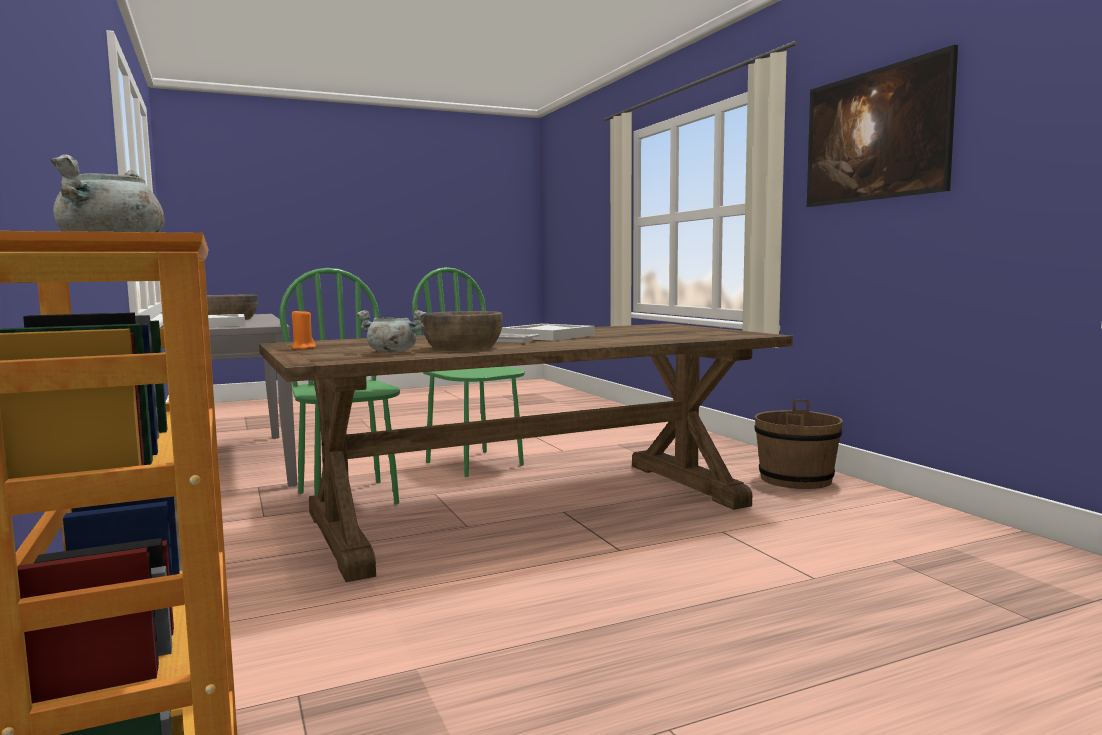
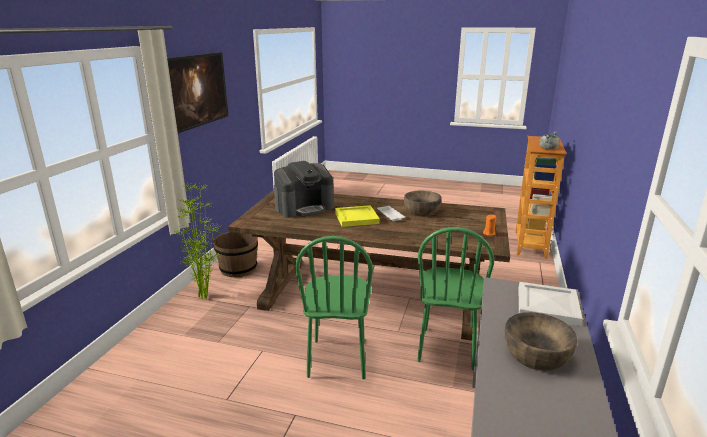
camera: 140 degrees left, 15 degrees up
grey cooking pot [356,310,426,353] -> none
white tray [501,324,594,341] -> yellow tray [335,205,380,227]
none -> potted plant [175,184,221,300]
none -> coffee machine [274,161,334,218]

